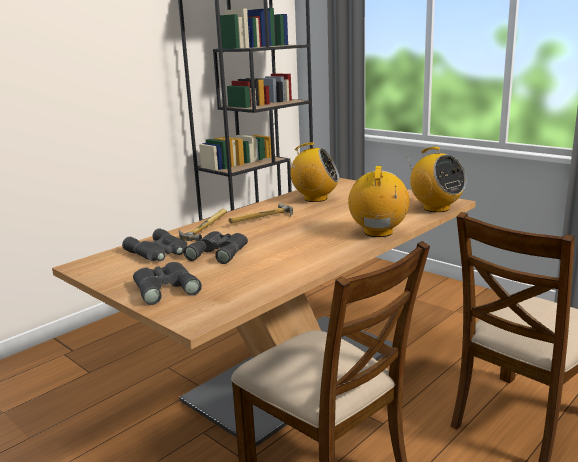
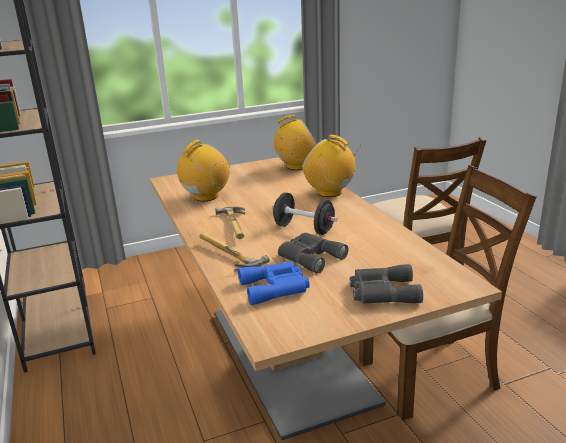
camera: 65 degrees left, 5 degrees up
grey binoculars [122,228,187,261] -> blue binoculars [238,261,310,305]
none -> black dumbbell [272,192,338,235]

